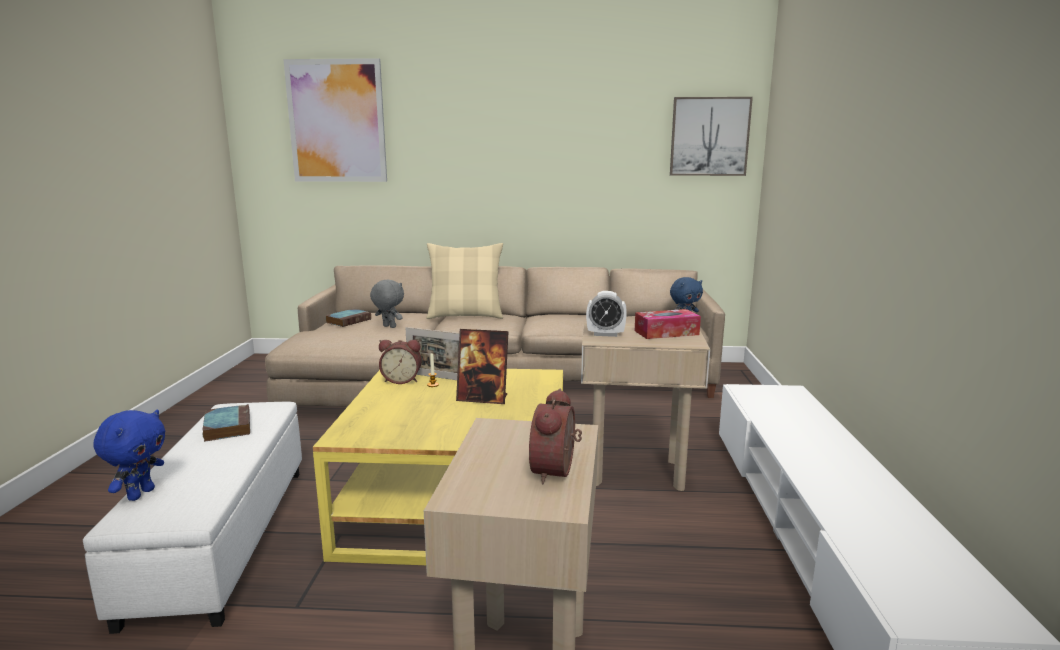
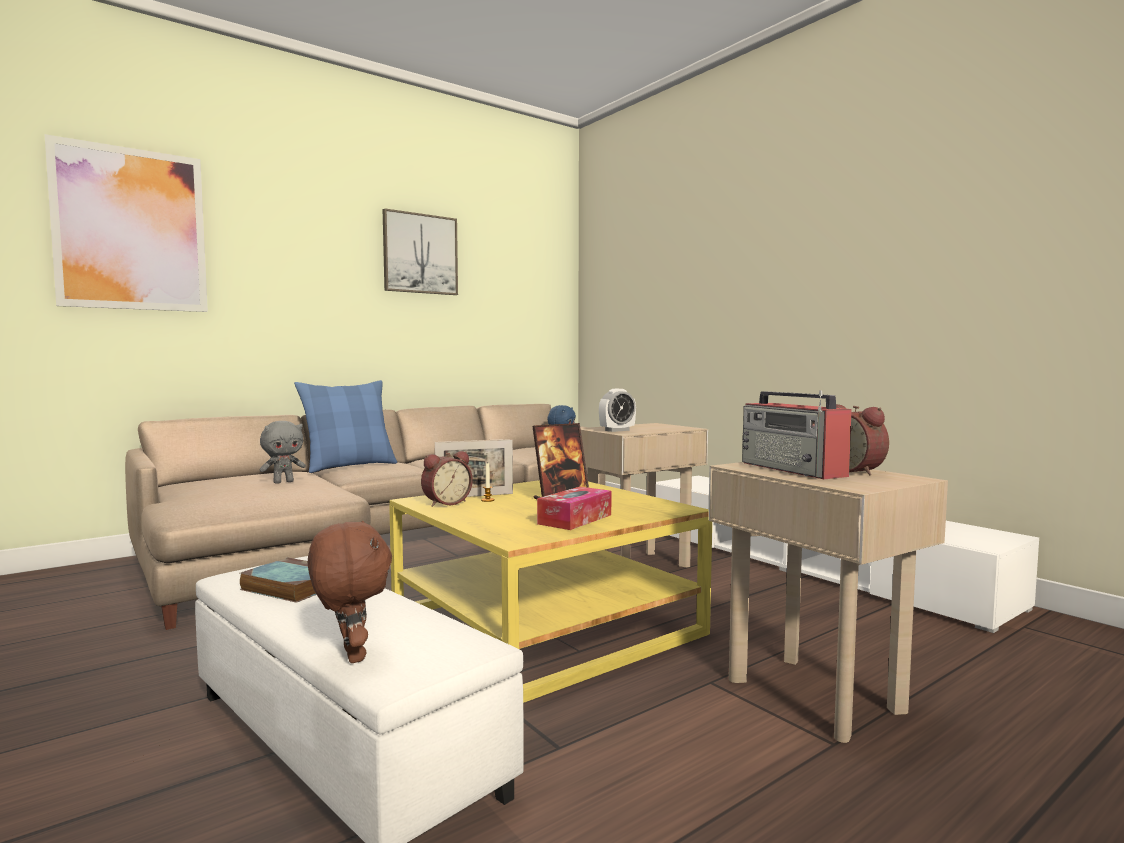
camera: 40 degrees left, 10 degrees down
blue plush toy [94,409,165,501] -> brown plush toy [308,521,392,663]
book [325,309,371,327] -> none
grey plush toy [370,280,404,328] -> grey plush toy turned 150 degrees clockwise [260,421,306,484]
beige pillow [426,243,503,319] -> blue pillow [294,380,397,473]
tissue box [635,309,701,339] -> tissue box moved to [537,487,611,530]
picture [670,97,753,176] -> picture moved to [383,208,458,295]
none -> radio [742,390,852,479]

